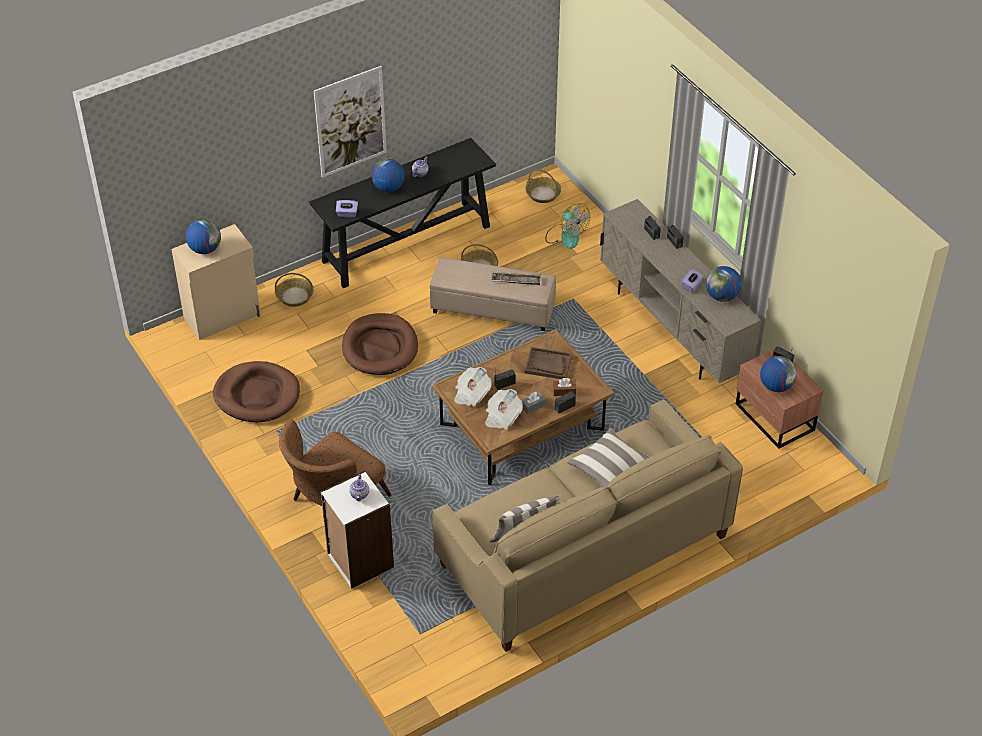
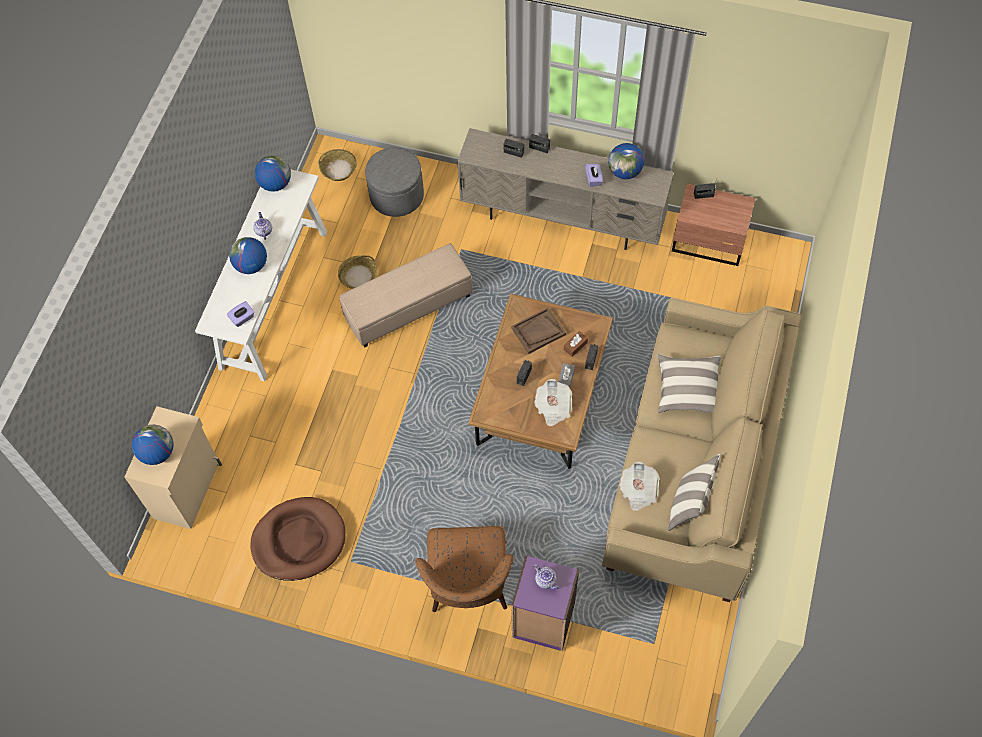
camera: 40 degrees left, 15 degrees up
basket [275,273,314,307] -> none
black console table [310,138,496,288] -> white console table [195,169,327,382]
picture [314,66,387,178] -> none
white bookcase [320,471,394,589] -> purple bookcase [511,555,579,651]
brown dog bed [342,313,418,375] -> none
newspaper [454,367,492,407] -> newspaper moved to [619,462,660,511]
tray [492,272,542,285] -> none
fan [545,203,590,249] -> grey ottoman [365,147,424,217]
globe [760,356,797,392] -> globe moved to [255,155,291,192]

